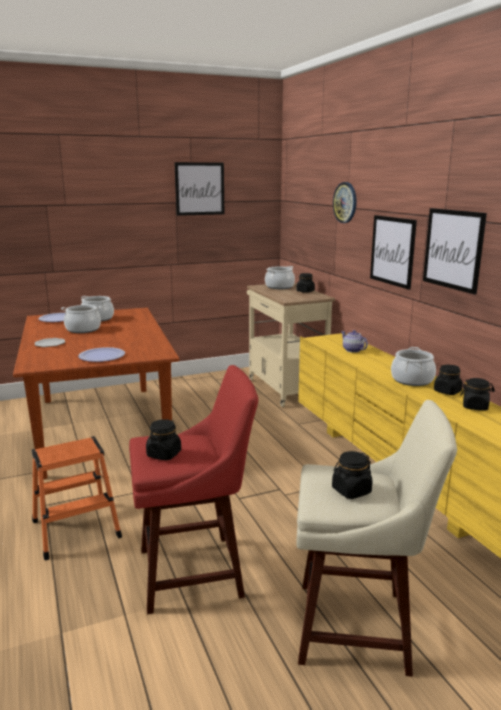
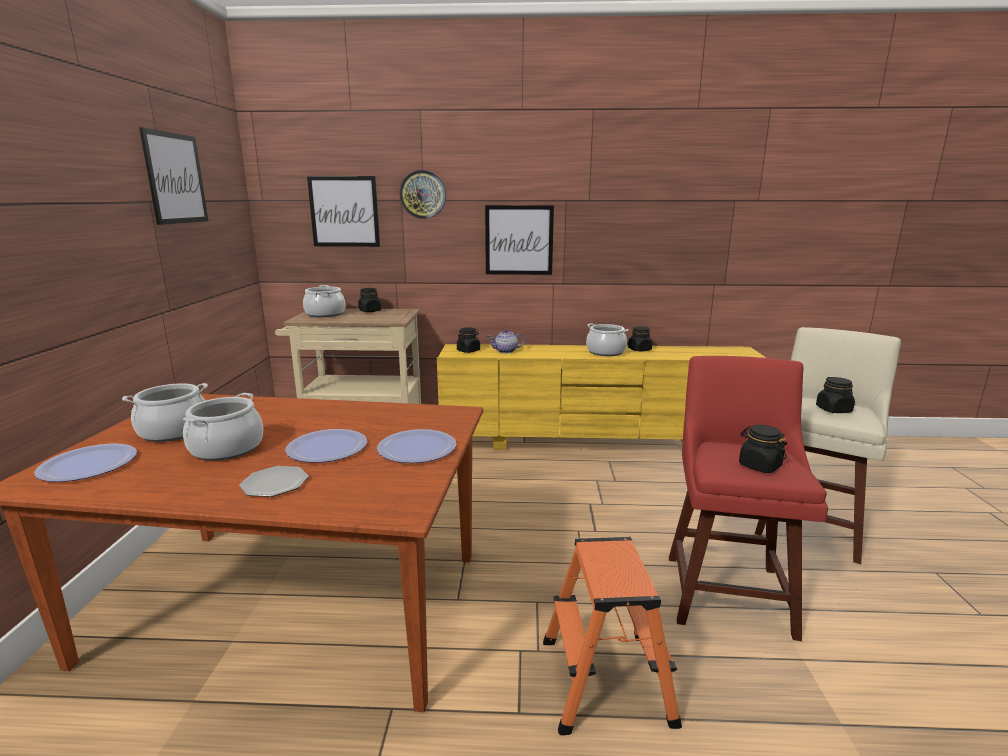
camera: 65 degrees left, 0 degrees up
picture [423,208,487,295] -> picture moved to [307,176,380,247]
black jar [461,378,495,411] -> black jar moved to [457,327,480,353]
none -> plate [285,429,367,463]

